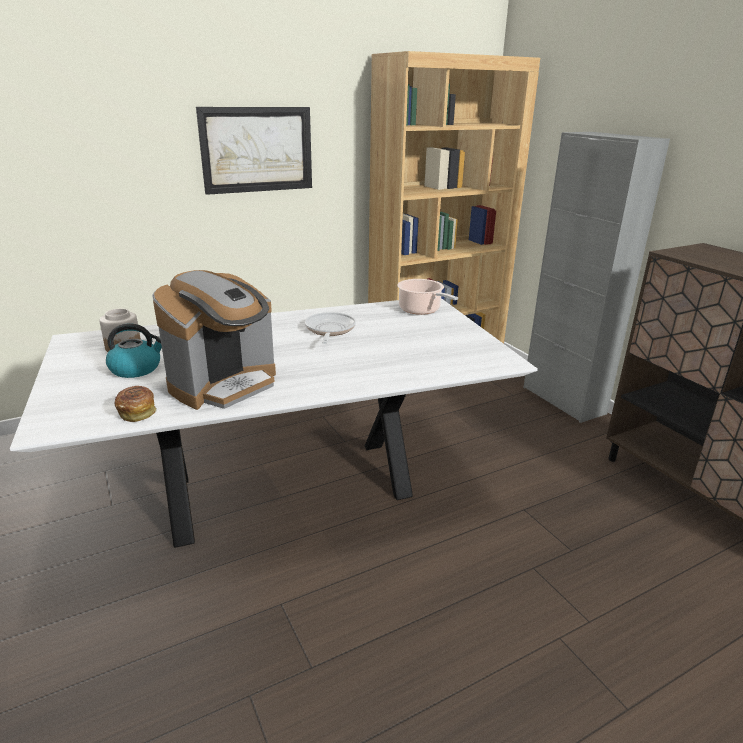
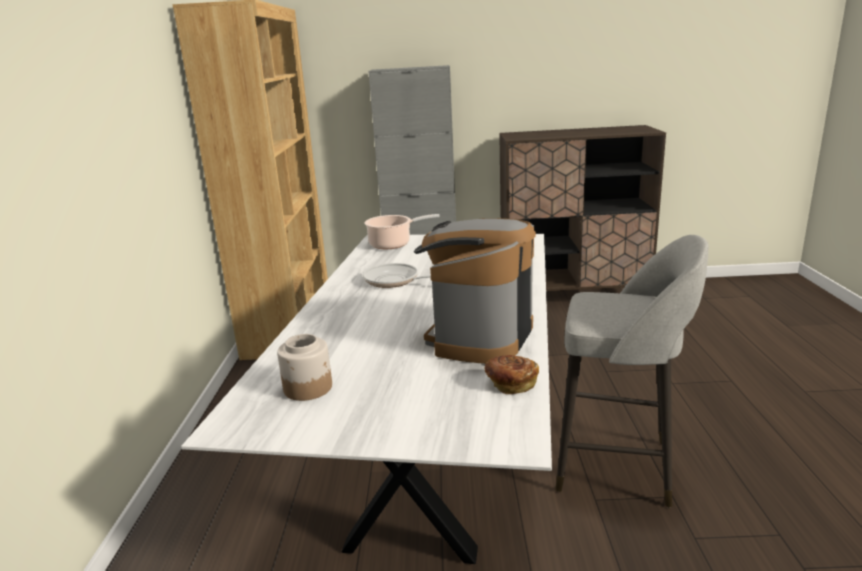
camera: 60 degrees left, 5 degrees down
kettle [106,324,162,378] -> none
coffee machine [152,270,276,410] -> coffee machine turned 135 degrees counterclockwise [414,218,536,364]
picture [196,107,312,195] -> none
none -> grey stool [555,235,709,508]

